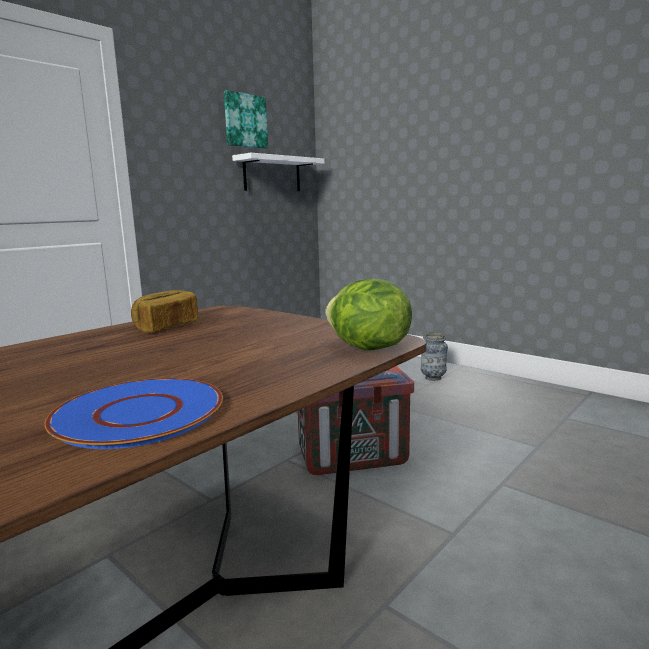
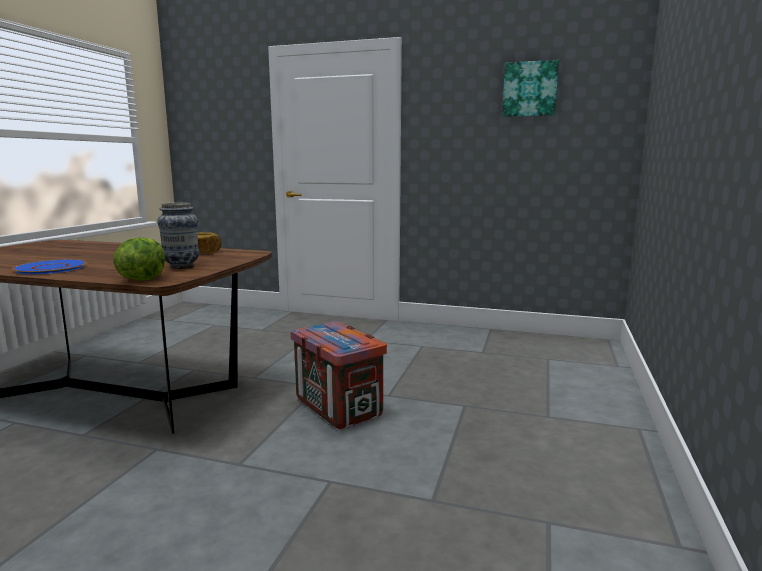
camera: 65 degrees right, 0 degrees up
white shelf [232,153,324,191] -> none
vase [421,333,448,381] -> vase moved to [157,202,199,269]

